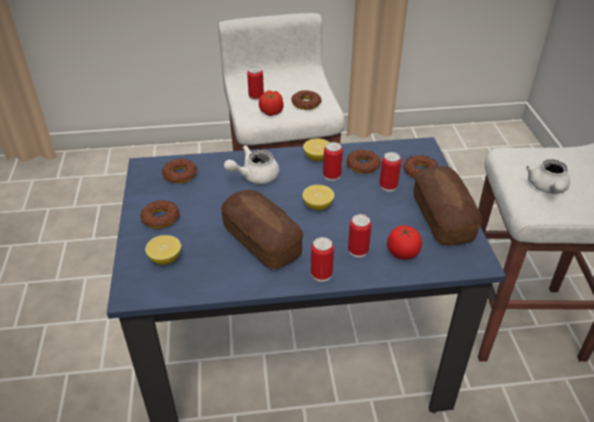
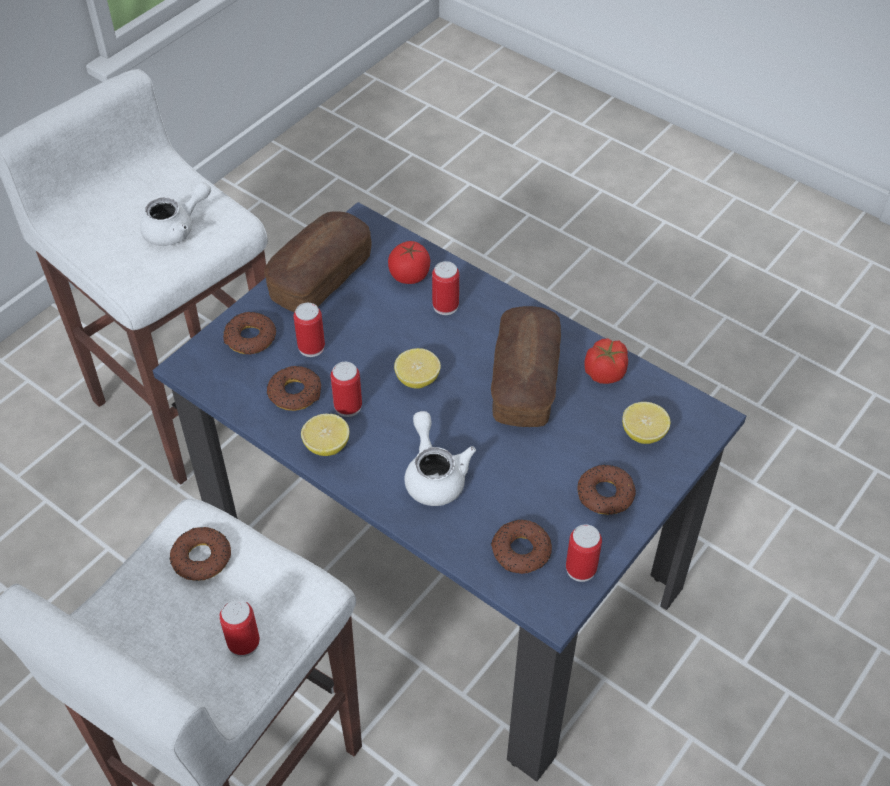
camera: 135 degrees left, 10 degrees up
white teapot [224,145,280,184] -> white teapot turned 120 degrees counterclockwise [404,411,476,506]
tomato [259,90,284,116] -> tomato moved to [584,338,628,384]
can [311,237,334,282] -> can moved to [566,524,602,582]

